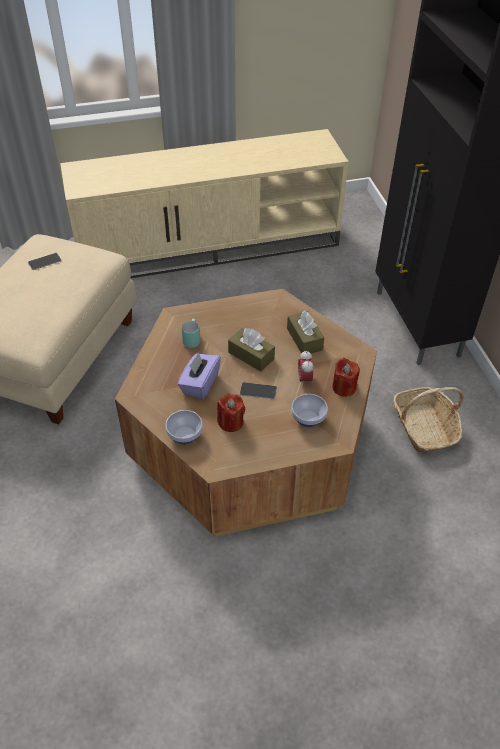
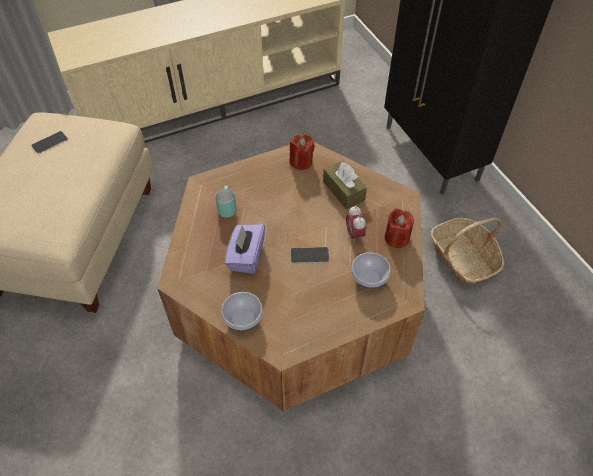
camera: 10 degrees left, 5 degrees up
red candle [217,393,246,432] -> red candle moved to [289,134,315,170]
brown tissue box [228,328,275,372] -> none

